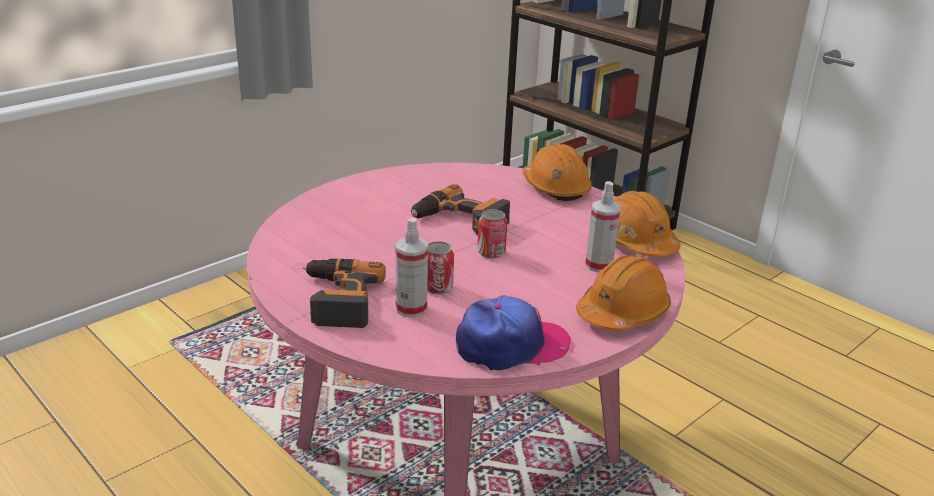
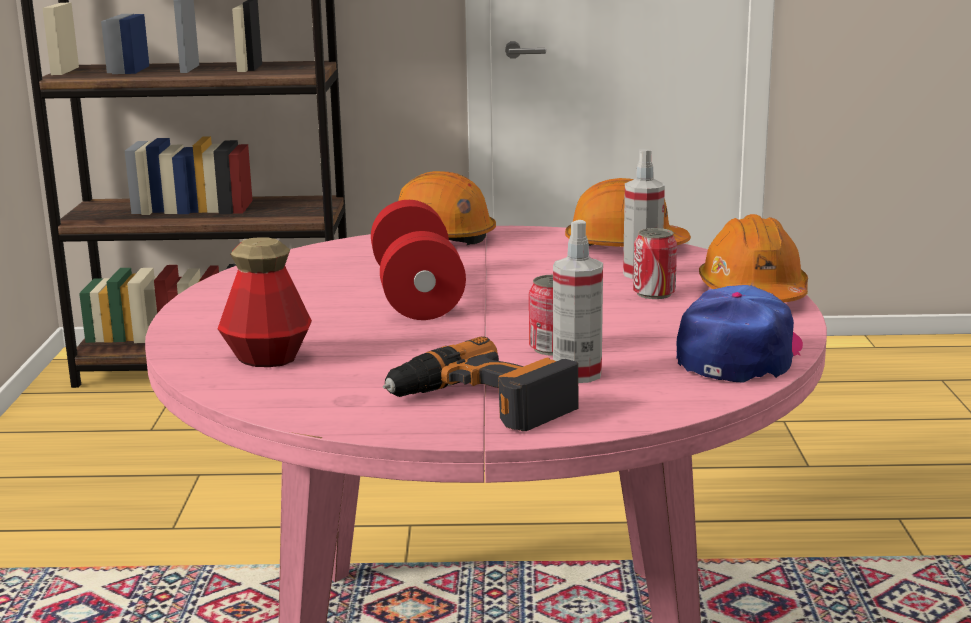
camera: 45 degrees left, 10 degrees down
power drill [411,184,510,235] -> red dumbbell [371,200,466,320]
can [477,209,508,259] -> can moved to [633,228,677,299]
none -> bottle [218,237,312,367]

